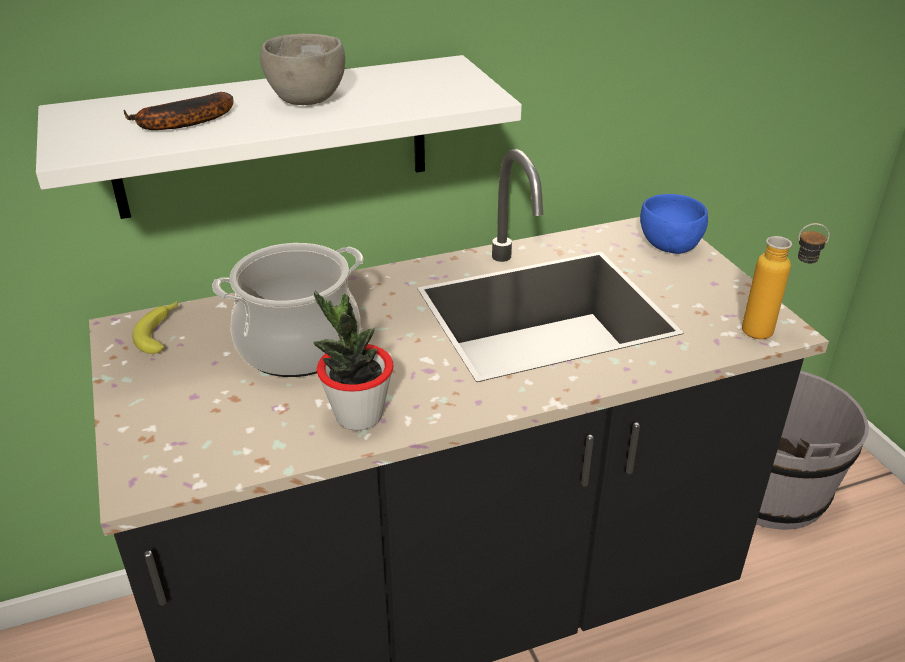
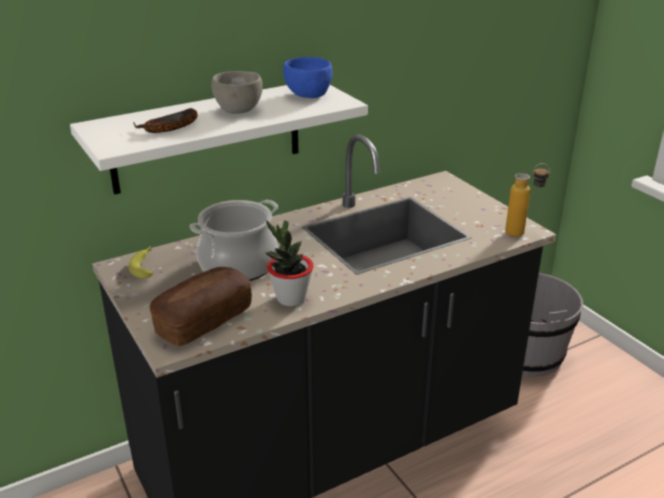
camera: 10 degrees left, 5 degrees down
blue bowl [640,194,708,254] -> blue bowl moved to [283,57,332,98]
none -> bread [150,267,252,346]

